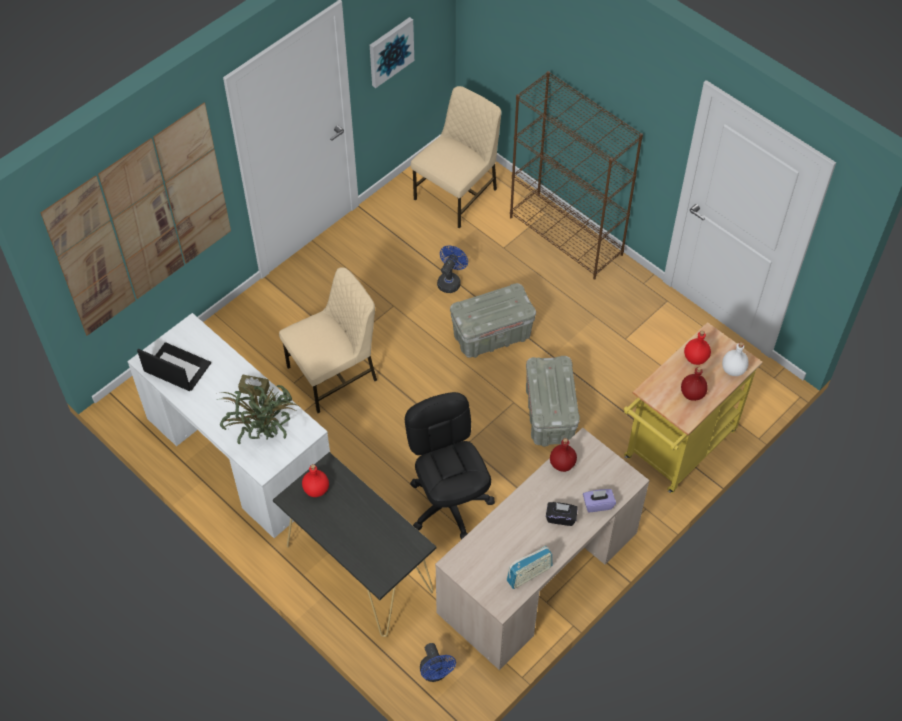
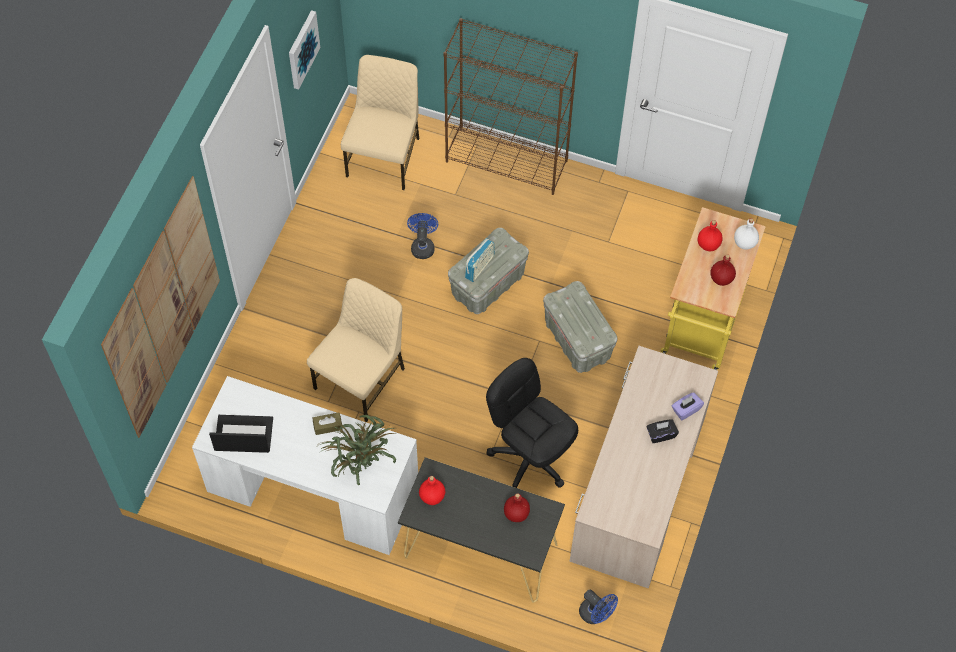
camera: 25 degrees left, 5 degrees up
radio [507,546,552,589] -> radio moved to [465,238,495,282]
red bottle [550,438,577,472] -> red bottle moved to [504,493,530,522]

